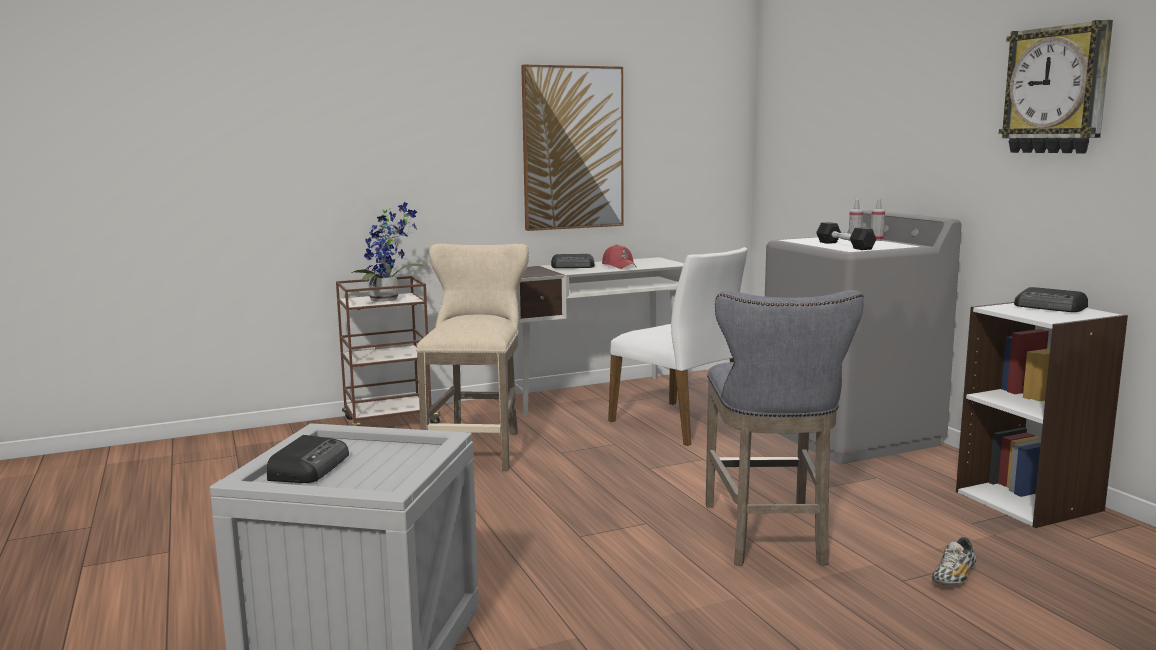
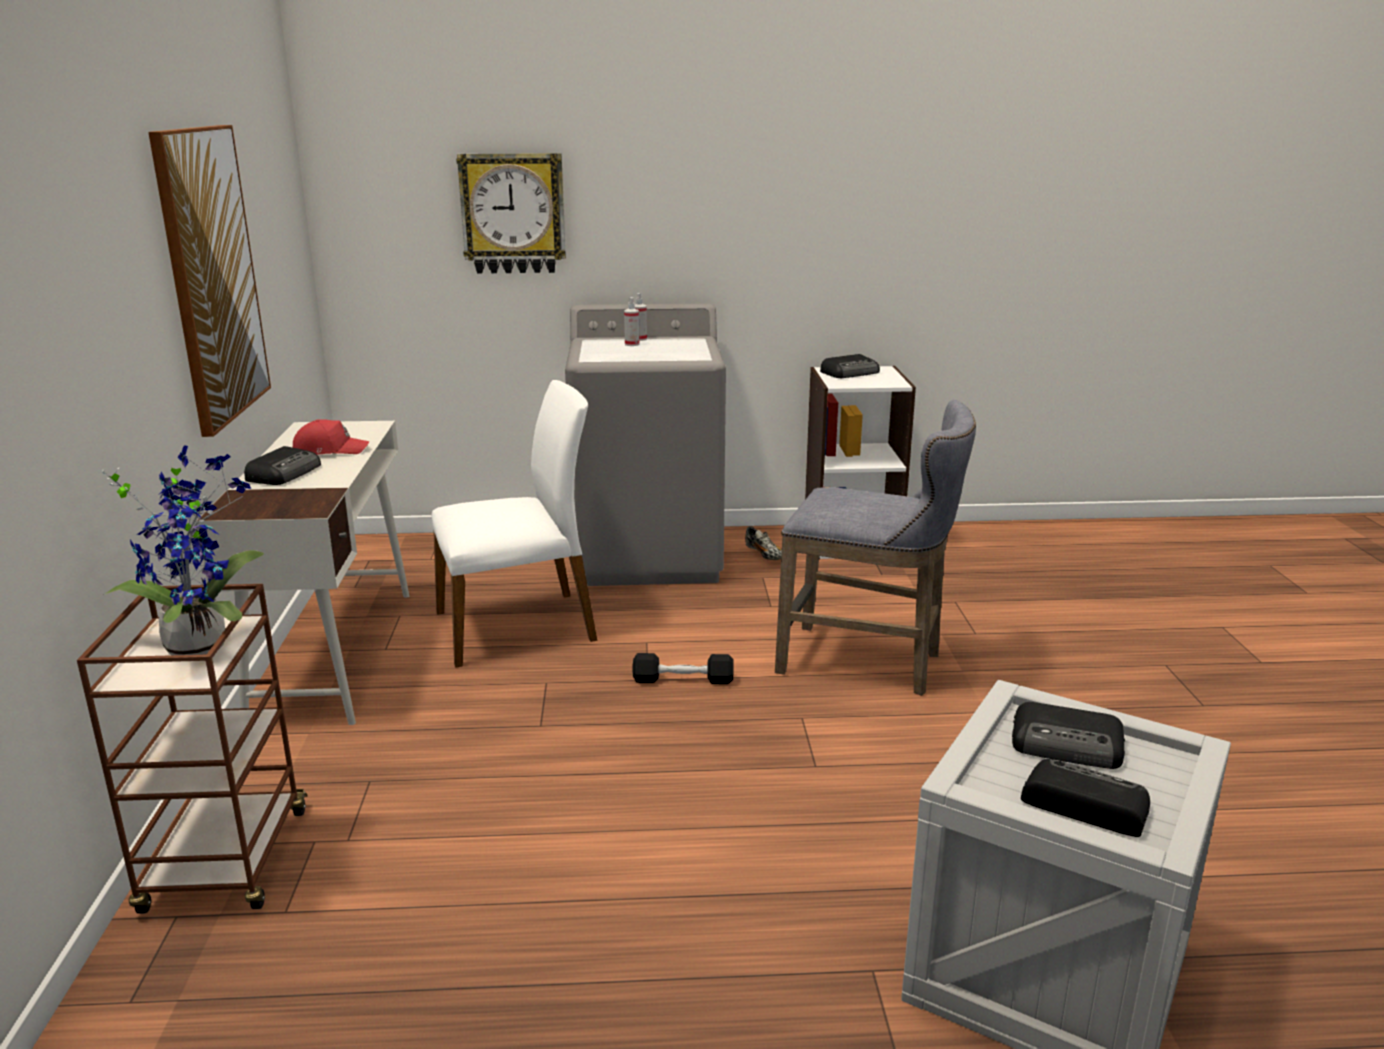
camera: 70 degrees left, 10 degrees up
beige stool [416,244,529,471] -> none
black dumbbell [816,222,876,250] -> black dumbbell moved to [632,653,733,684]
shoe [932,537,976,585] -> shoe moved to [745,526,782,560]
wall clock [999,20,1113,154] -> wall clock moved to [456,153,566,274]
none -> radio [1012,702,1125,769]

